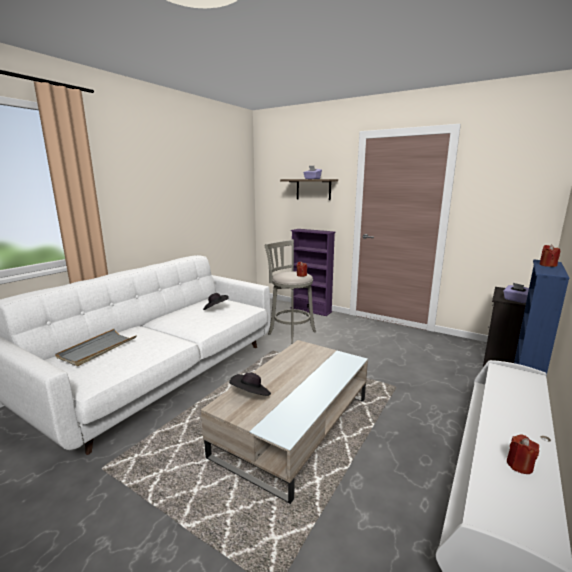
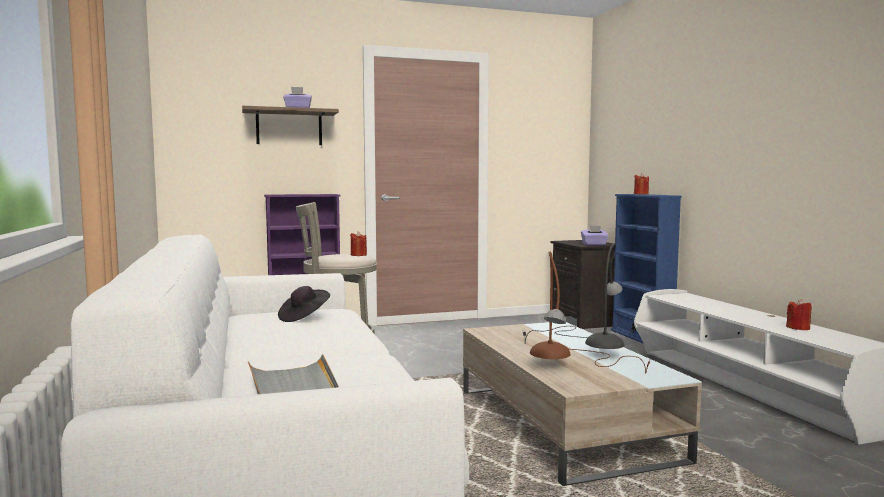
camera: 50 degrees left, 10 degrees down
black hat [229,372,271,396] -> brown table lamp [530,252,650,374]
none -> grey table lamp [523,243,625,349]

